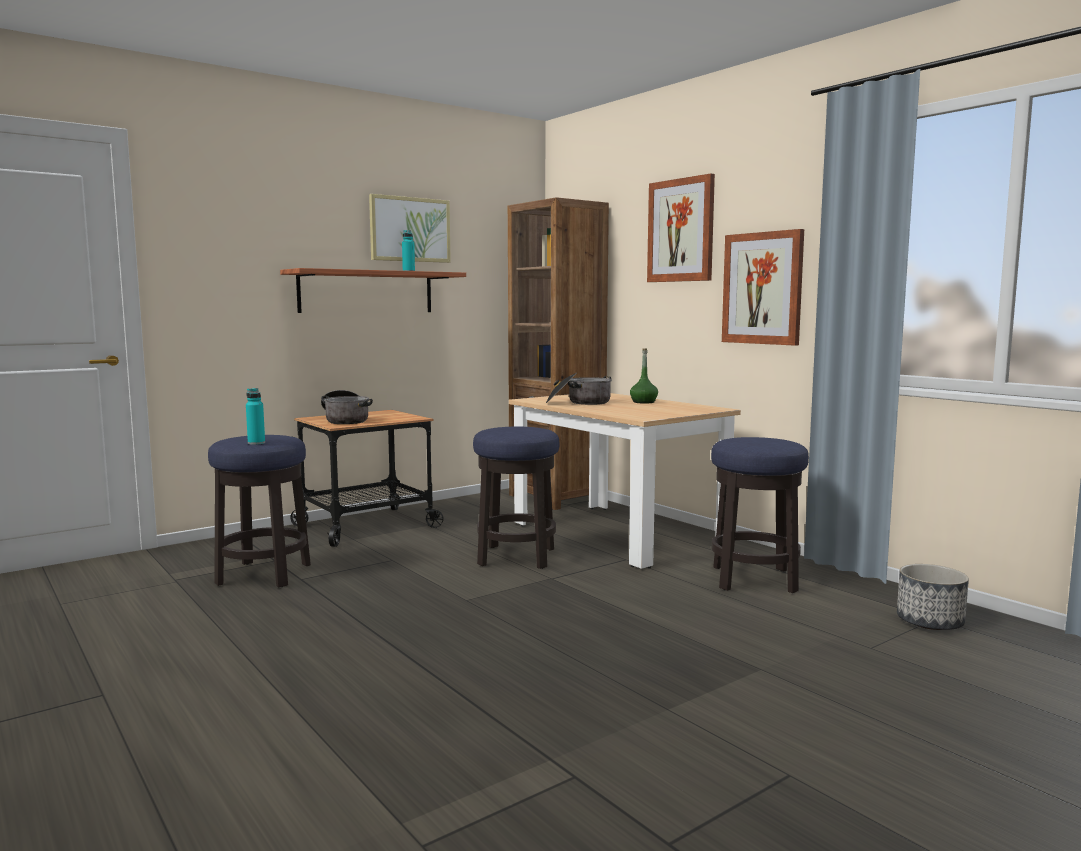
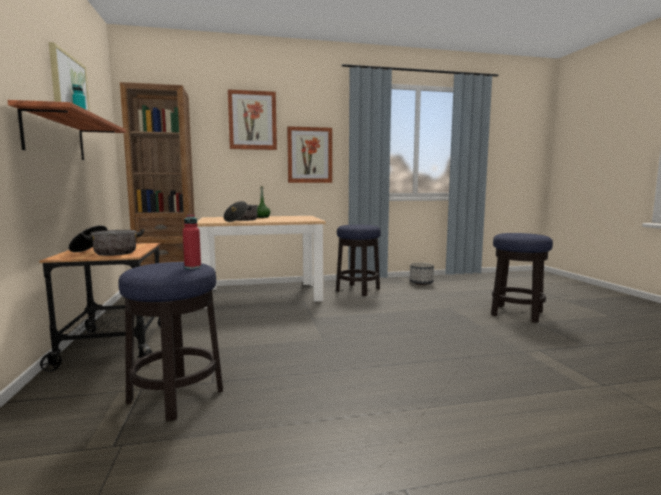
camera: 65 degrees left, 0 degrees up
turquoise bottle [246,388,265,445] -> red bottle [183,214,201,269]
stool [473,427,559,569] -> stool moved to [491,233,553,323]

